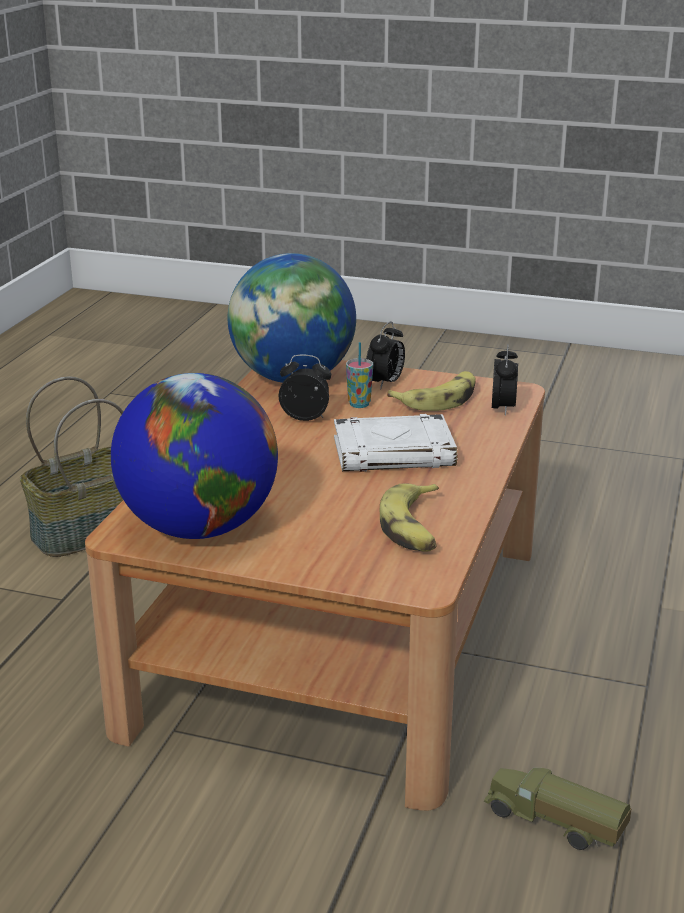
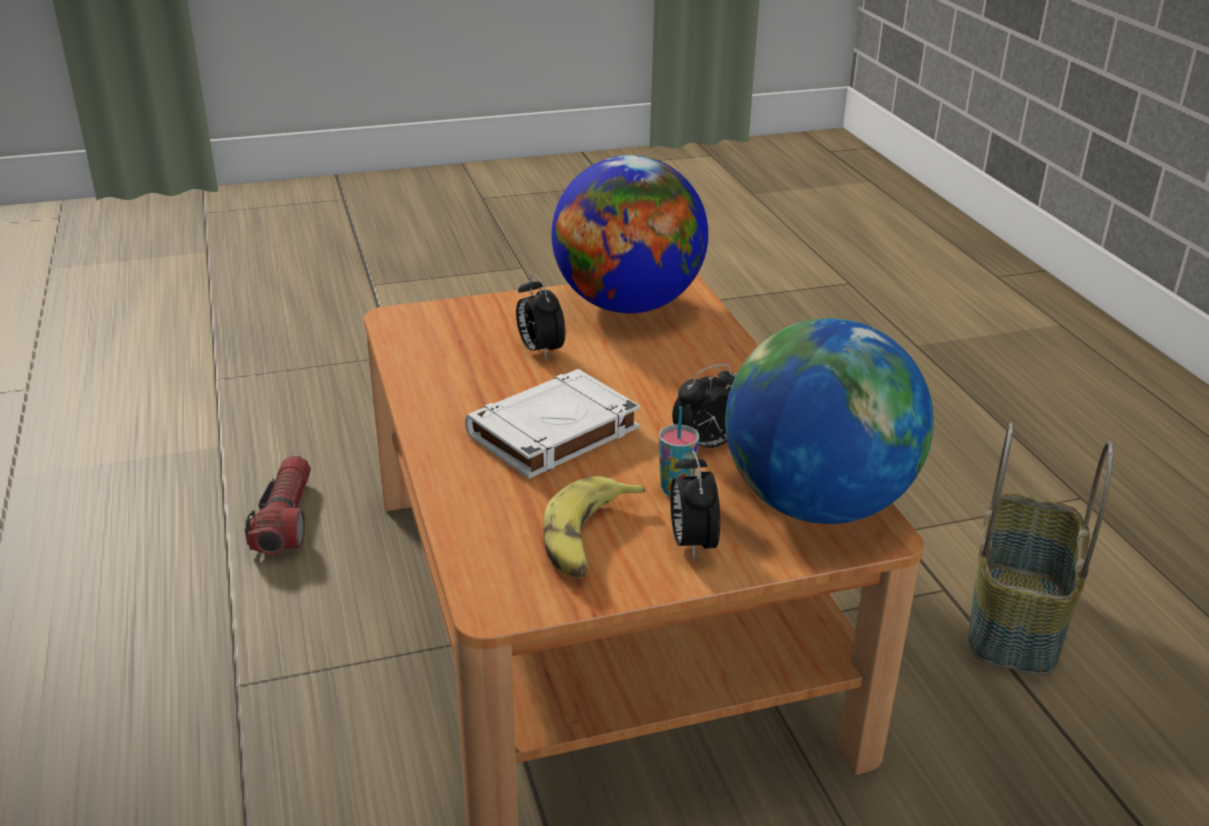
camera: 145 degrees right, 5 degrees up
banana [380,483,439,552] -> none
toy truck [484,768,631,850] -> flashlight [245,456,311,555]
alarm clock [492,344,518,416] -> alarm clock moved to [516,274,565,360]

